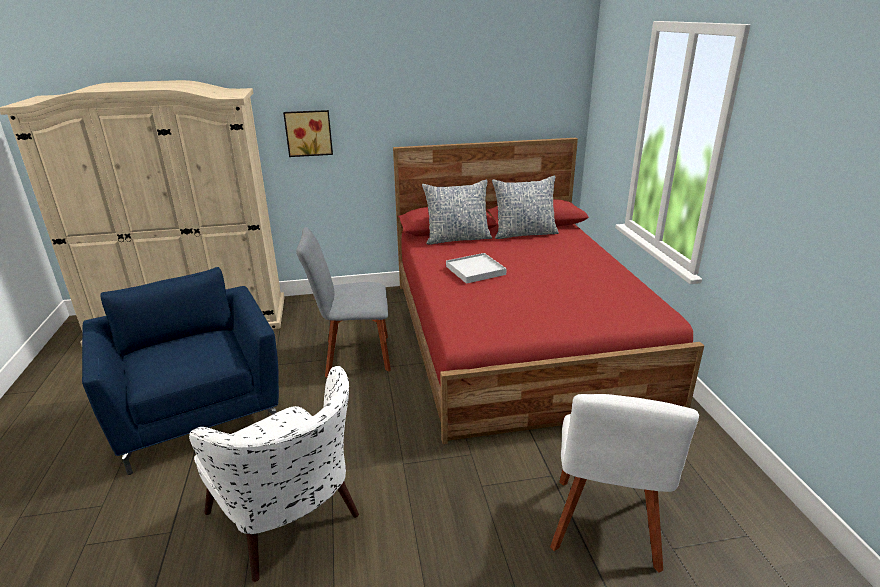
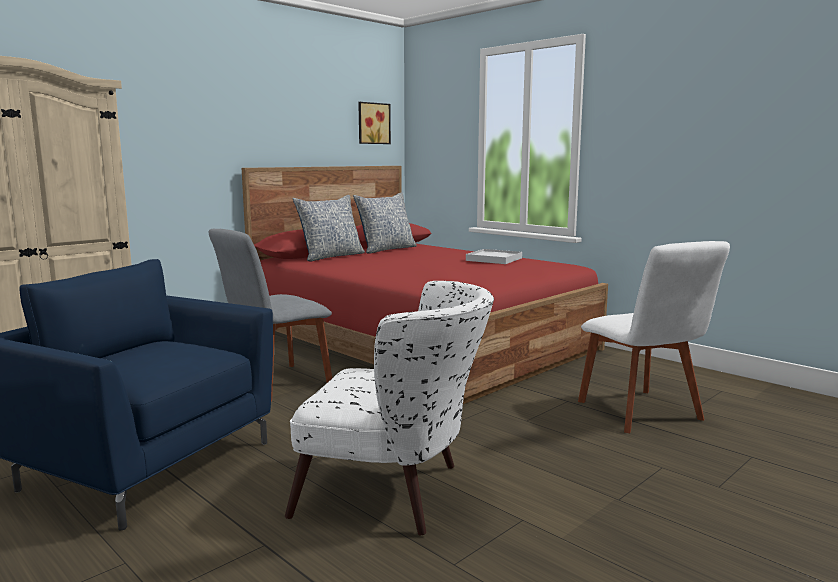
camera: 35 degrees left, 15 degrees down
picture [283,110,333,157] -> picture moved to [358,102,391,144]
white tray [446,253,507,284] -> white tray moved to [466,249,522,264]

